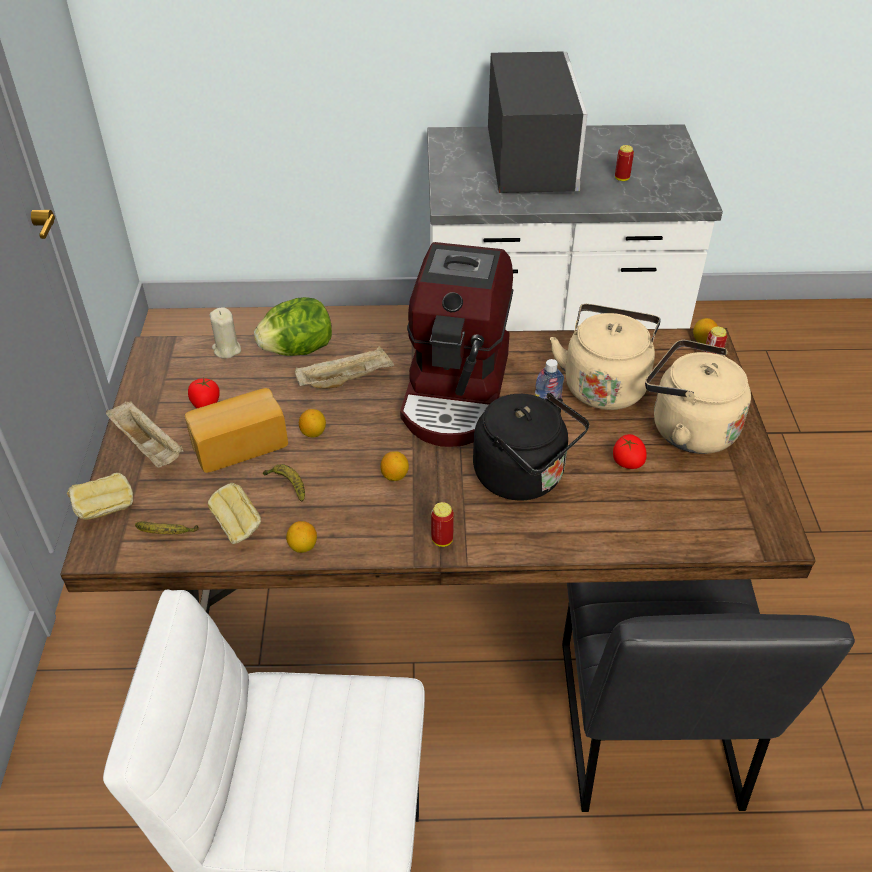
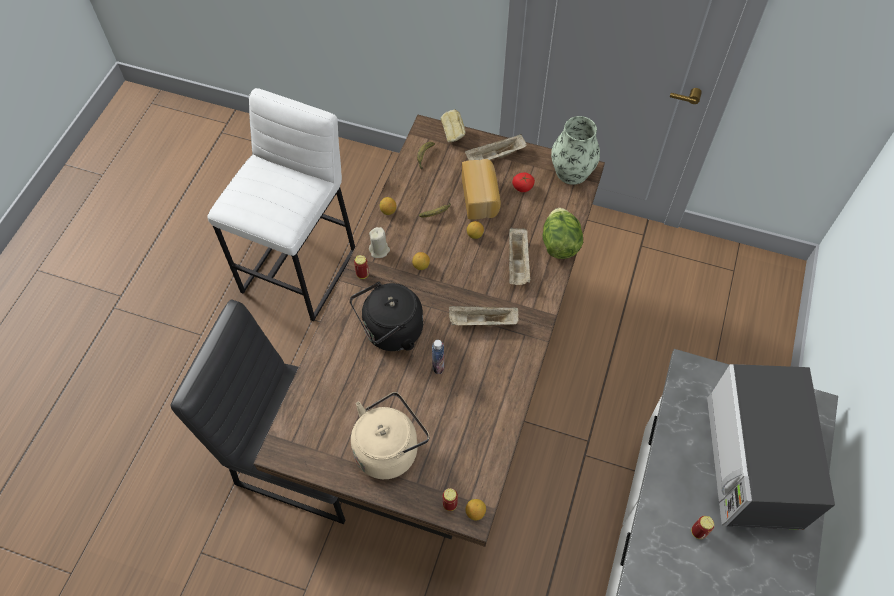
camera: 110 degrees right, 15 degrees up
bread [208,483,261,544] -> none
beige candle [210,307,241,359] -> beige candle moved to [369,227,390,258]
coffee machine [400,242,513,447] -> beige tray [449,306,518,326]
microwave [488,52,588,193] -> microwave turned 75 degrees clockwise [707,364,835,530]
beige kettle [550,304,661,410] -> none
tomato [613,434,647,469] -> none
none -> vase [551,116,600,185]

